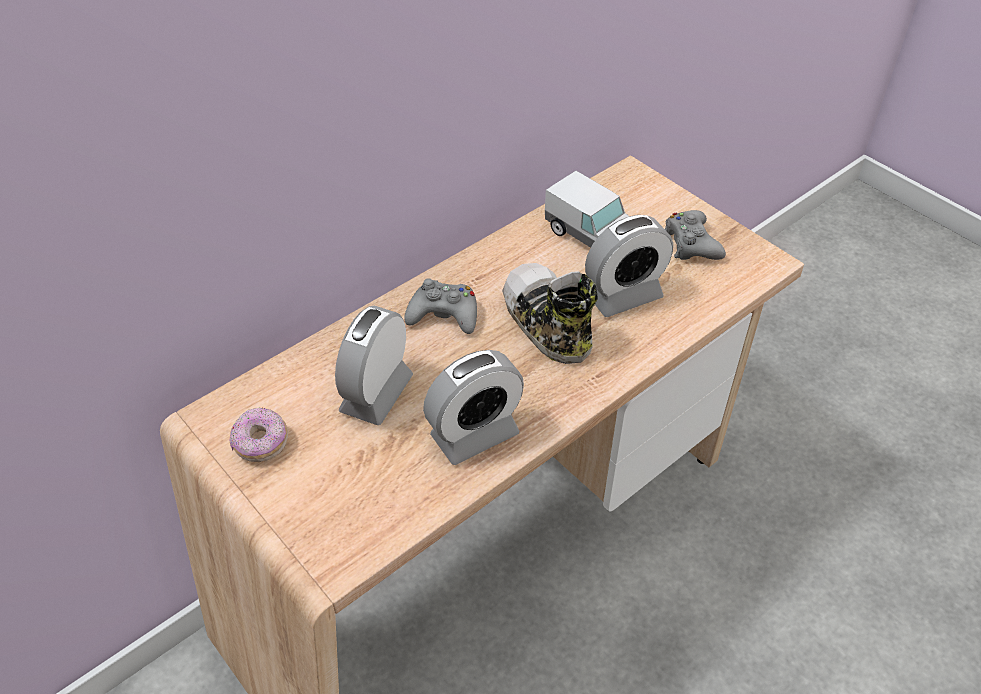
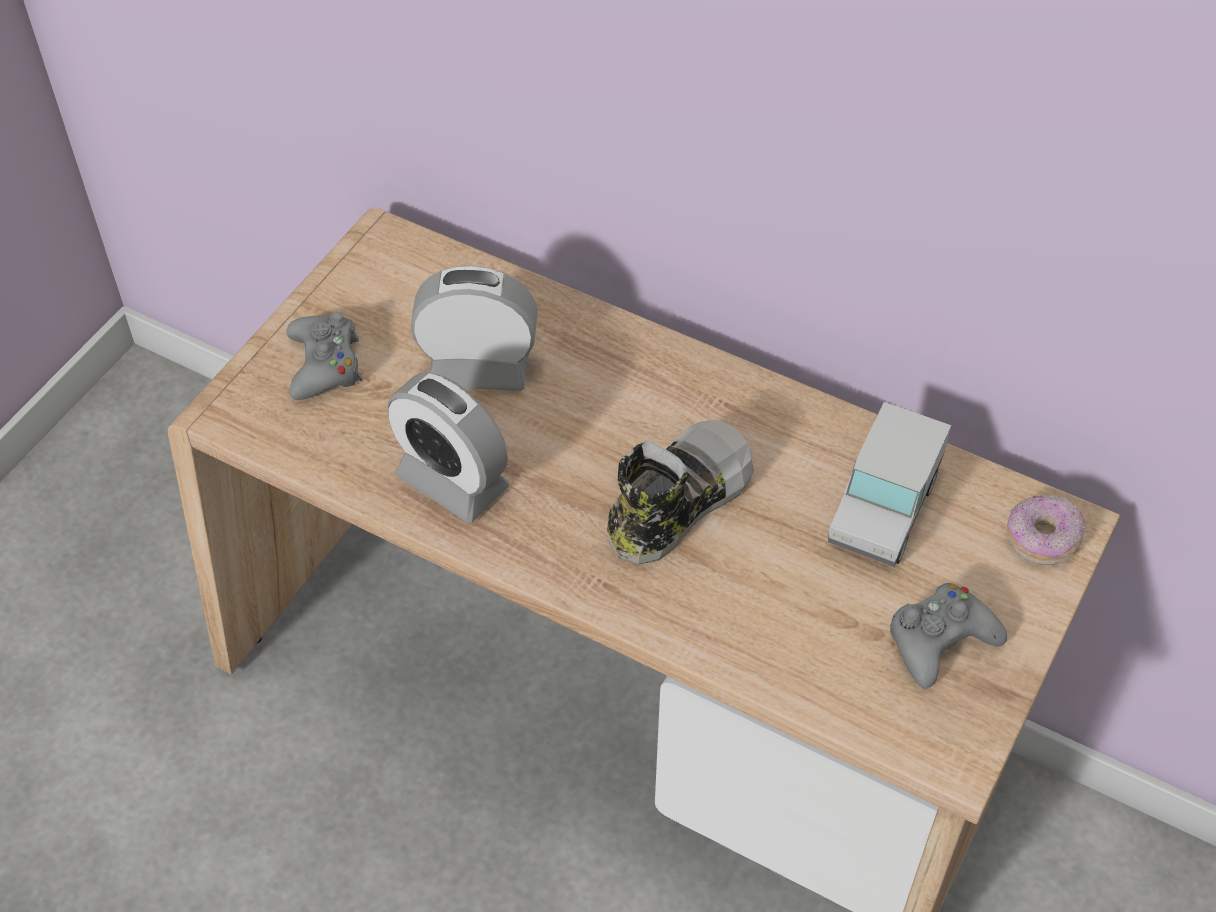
camera: 70 degrees right, 5 degrees up
donut [230,408,288,462] -> donut moved to [1007,495,1085,565]
grey game controller [404,278,477,334] -> grey game controller moved to [287,312,362,400]
alarm clock [585,215,673,317] -> none

